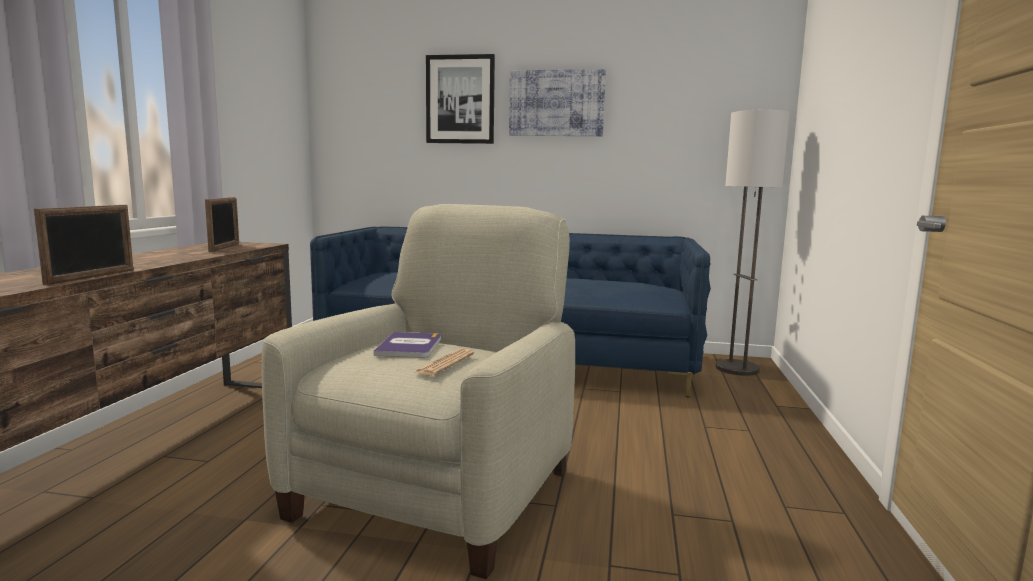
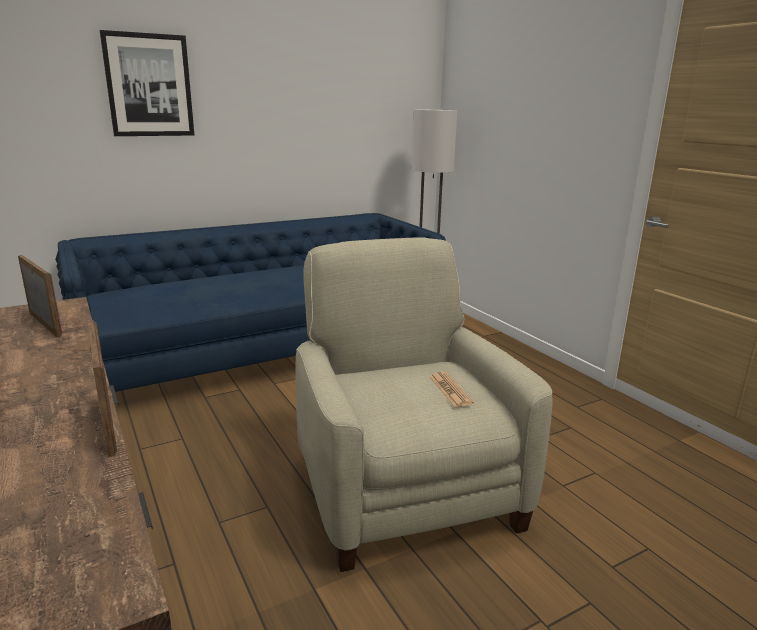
camera: 40 degrees left, 10 degrees up
book [373,332,441,358] -> none
picture [509,69,606,136] -> none

